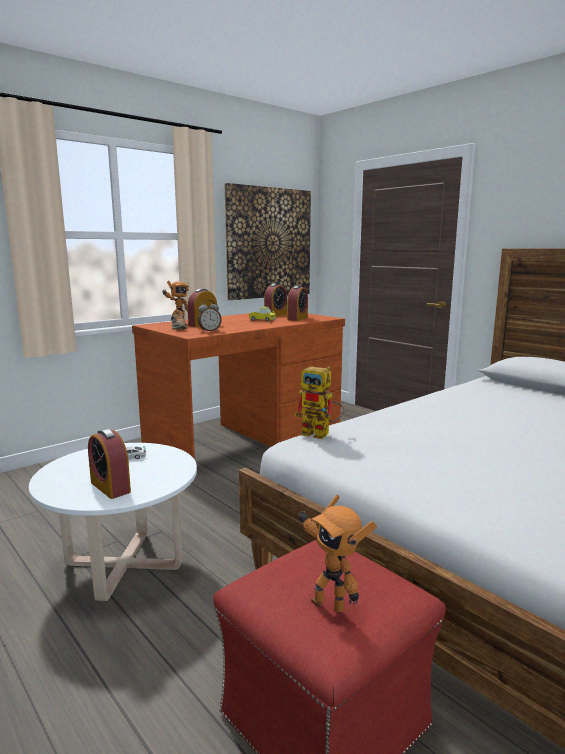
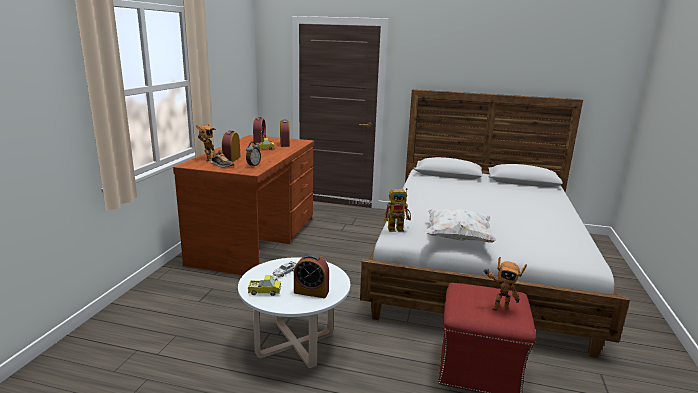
camera: 35 degrees left, 5 degrees up
picture [224,183,311,300] -> none
none -> toy truck [248,275,281,296]
none -> white pillow [425,209,496,243]

